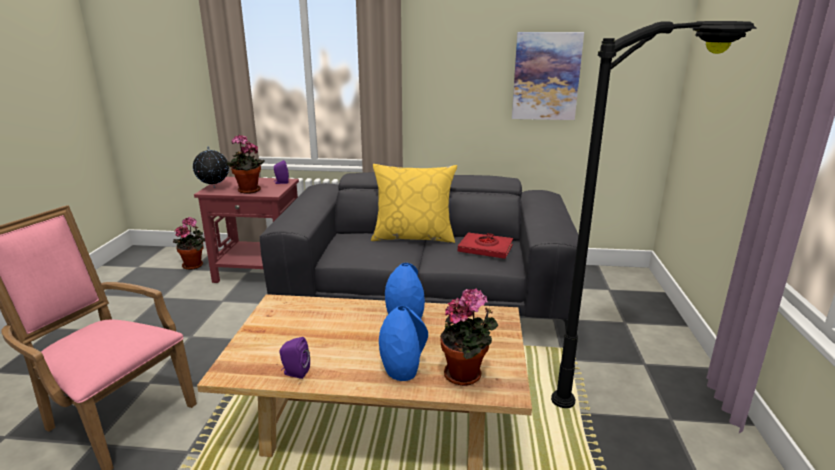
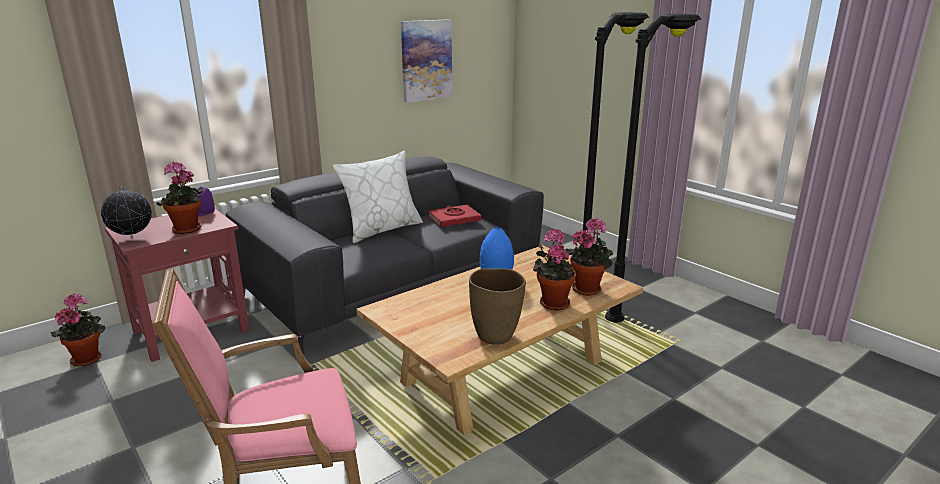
camera: 45 degrees left, 0 degrees up
purple speaker [279,337,310,379] -> brown vase [469,268,526,345]
yellow pillow [371,164,457,243] -> white pillow [333,151,423,243]
blue vase [379,306,428,381] -> potted plant [533,229,576,311]
none -> black floor lamp [605,14,701,323]

